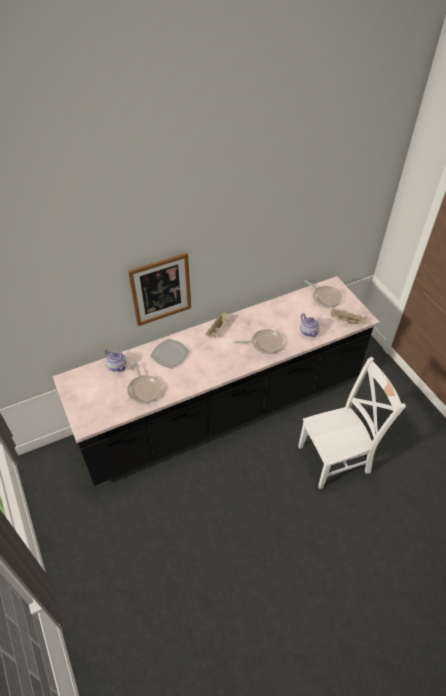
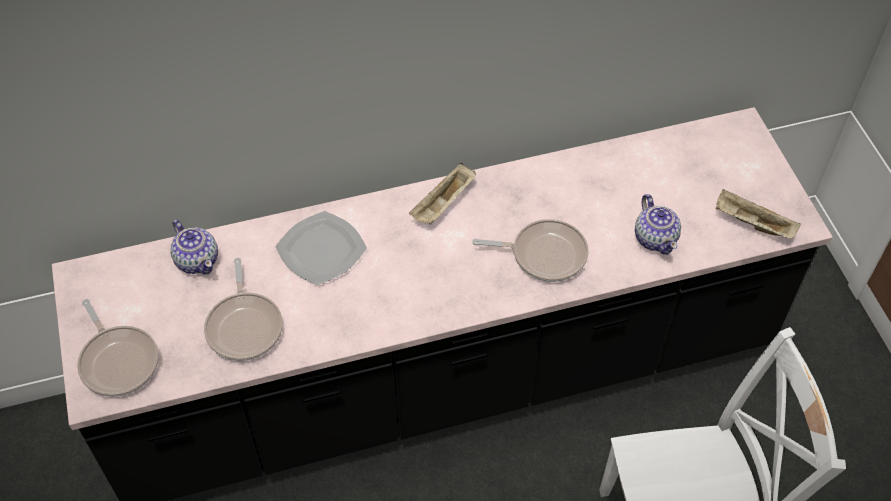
camera: 10 degrees right, 5 degrees up
picture [128,253,191,326] -> none
frying pan [304,280,342,308] -> frying pan moved to [77,299,159,397]

